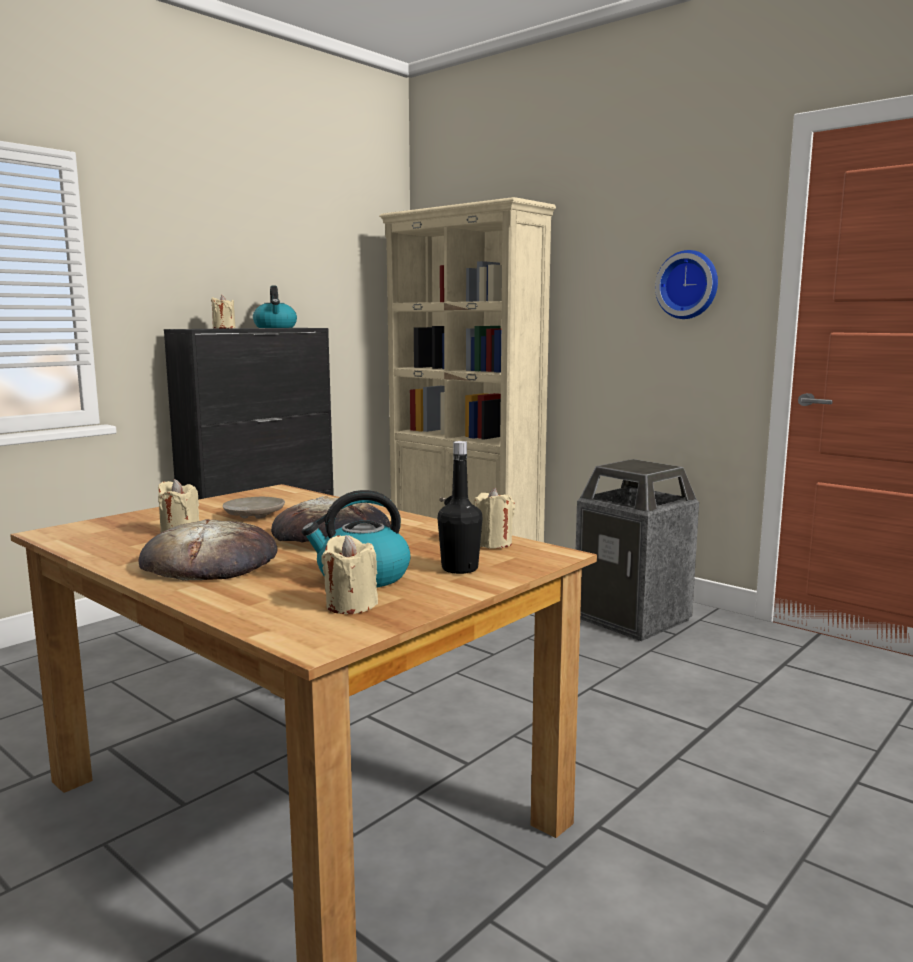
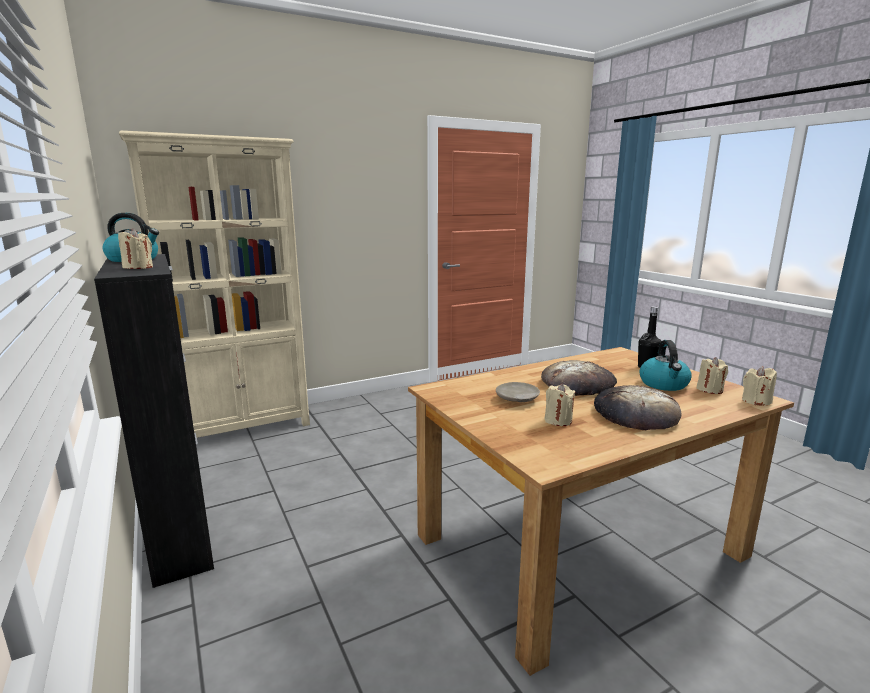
camera: 70 degrees left, 5 degrees up
beige candle [473,488,515,549] -> beige candle moved to [742,366,777,406]
trash can [576,459,699,641] -> none
wall clock [655,250,718,319] -> none

